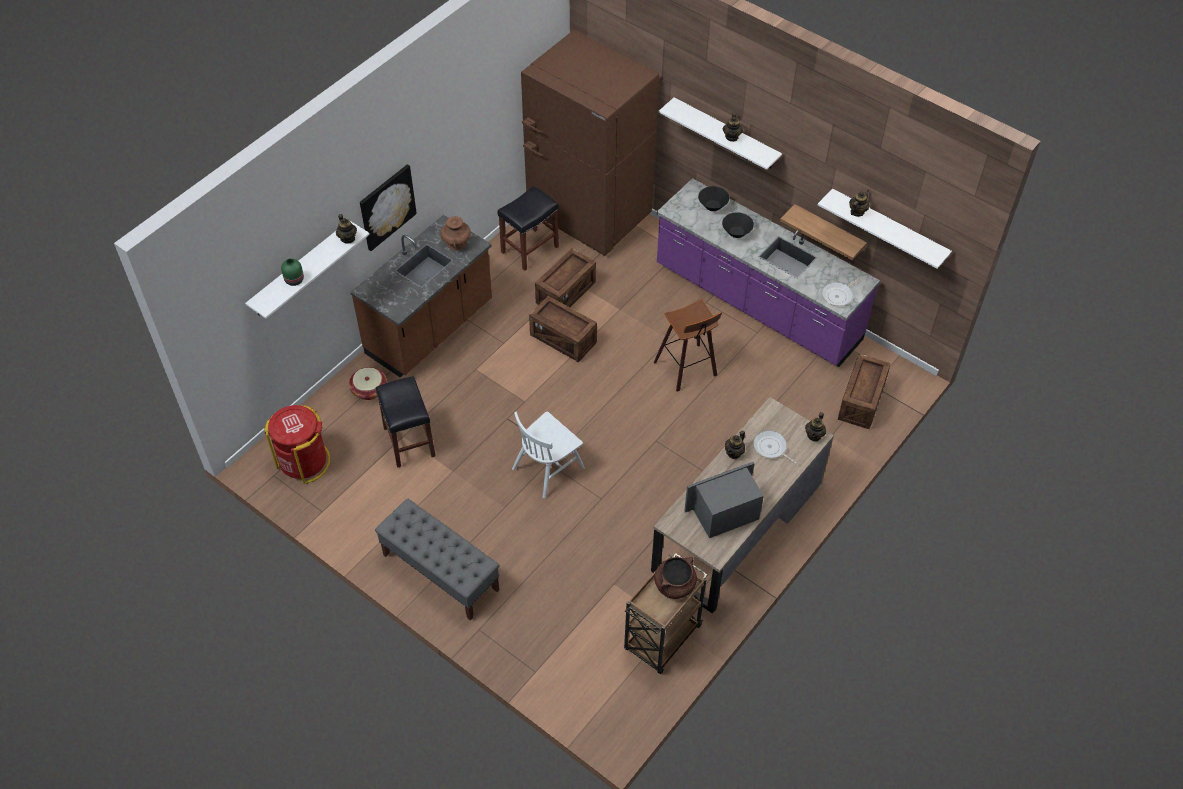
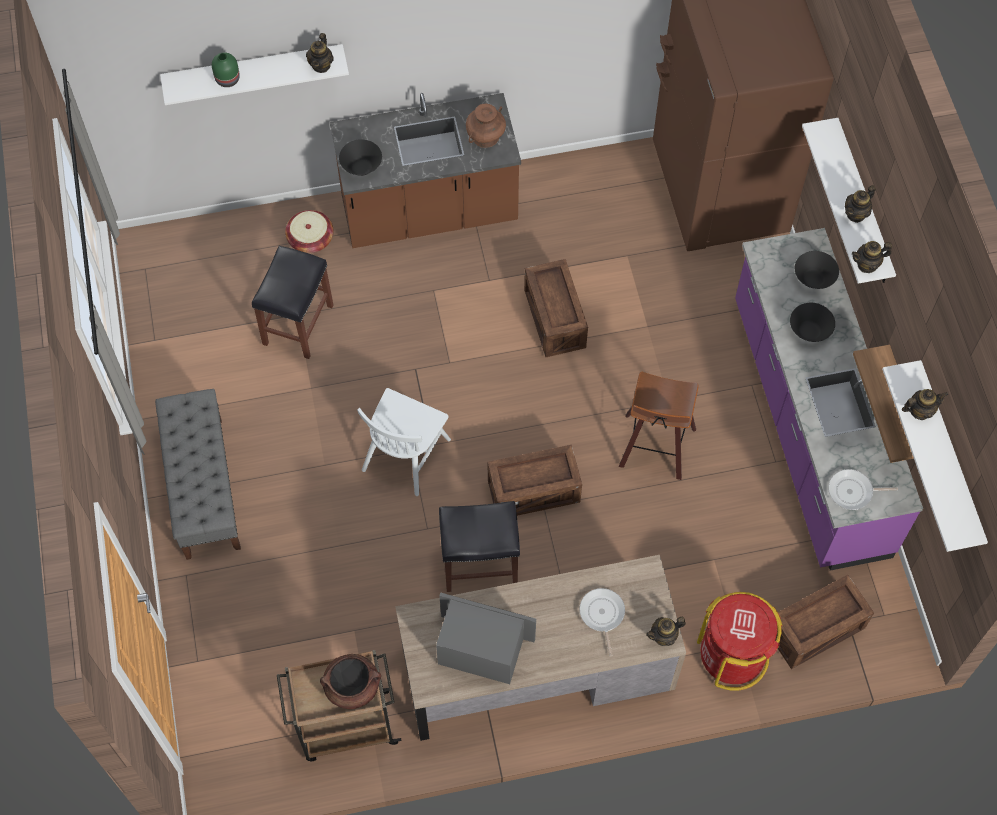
camera: 40 degrees right, 10 degrees up
red trash can [265,405,330,484] -> red trash can moved to [697,592,782,691]
picture [360,165,417,251] -> none
black stool [498,186,559,271] -> black stool moved to [439,501,520,592]
white chair [512,412,585,498] -> white chair turned 60 degrees counterclockwise [357,388,451,496]
crate [535,248,596,307] -> crate moved to [488,445,582,516]
teapot [725,430,745,459] -> teapot moved to [852,241,892,273]
none -> black bowl [339,139,382,176]

